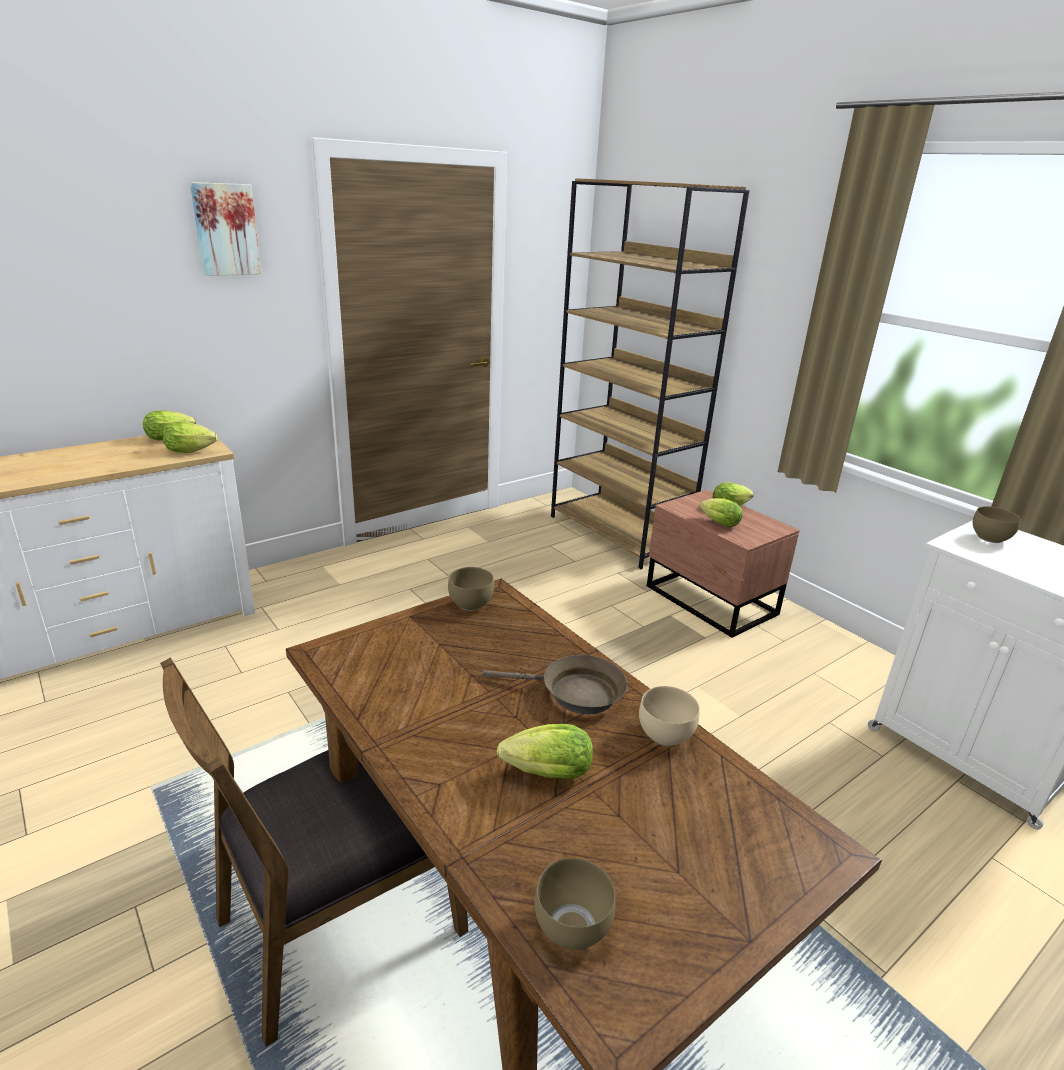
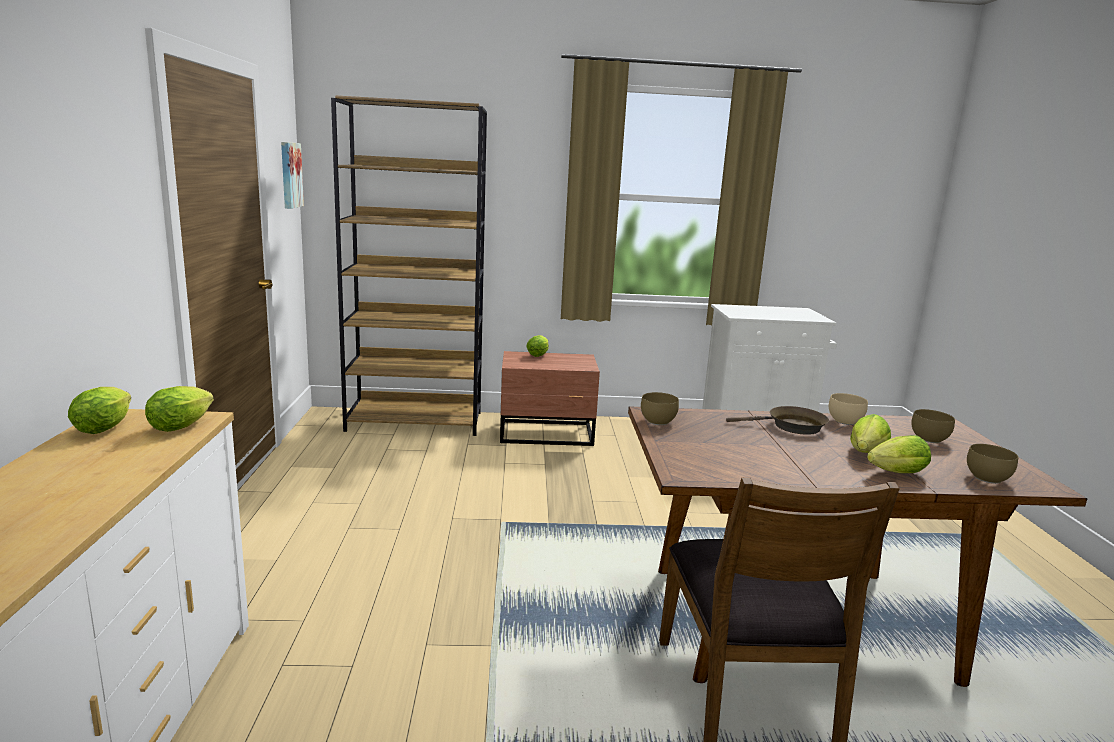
camera: 55 degrees left, 10 degrees down
picture [190,182,262,276] -> picture moved to [281,142,304,209]
brown frying pan [482,655,627,714] -> brown frying pan turned 45 degrees clockwise [726,406,829,435]
lettuce [700,498,743,527] -> lettuce moved to [867,435,931,473]
brown bowl [973,506,1021,543] -> brown bowl moved to [911,409,955,443]

